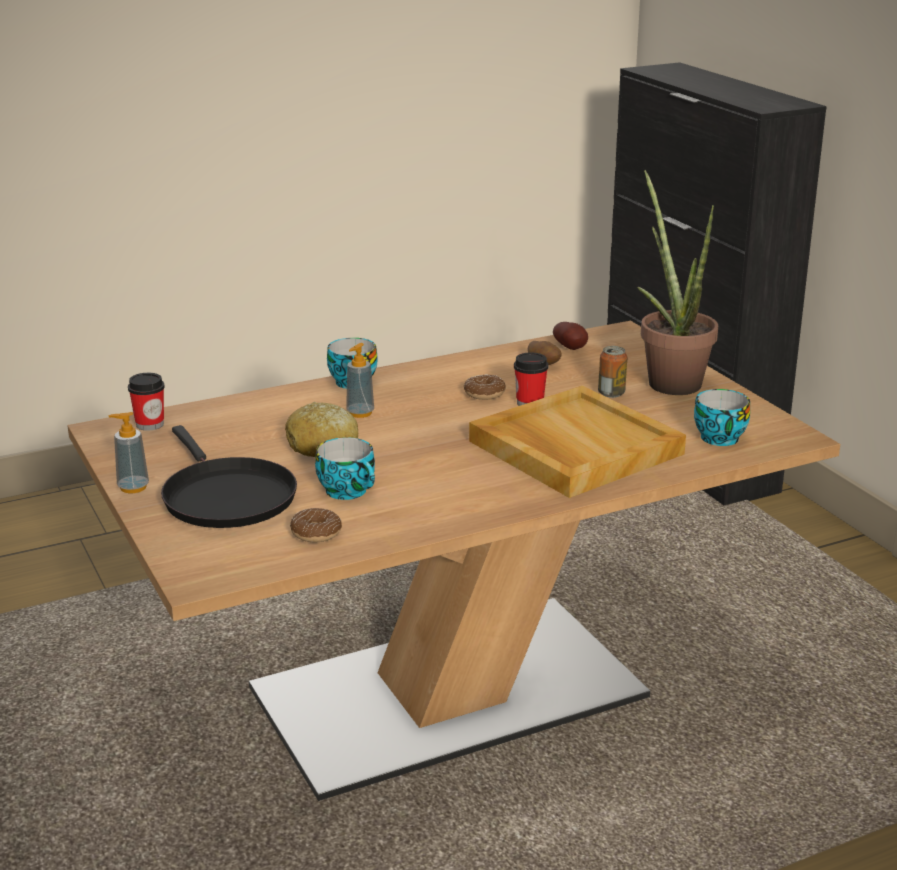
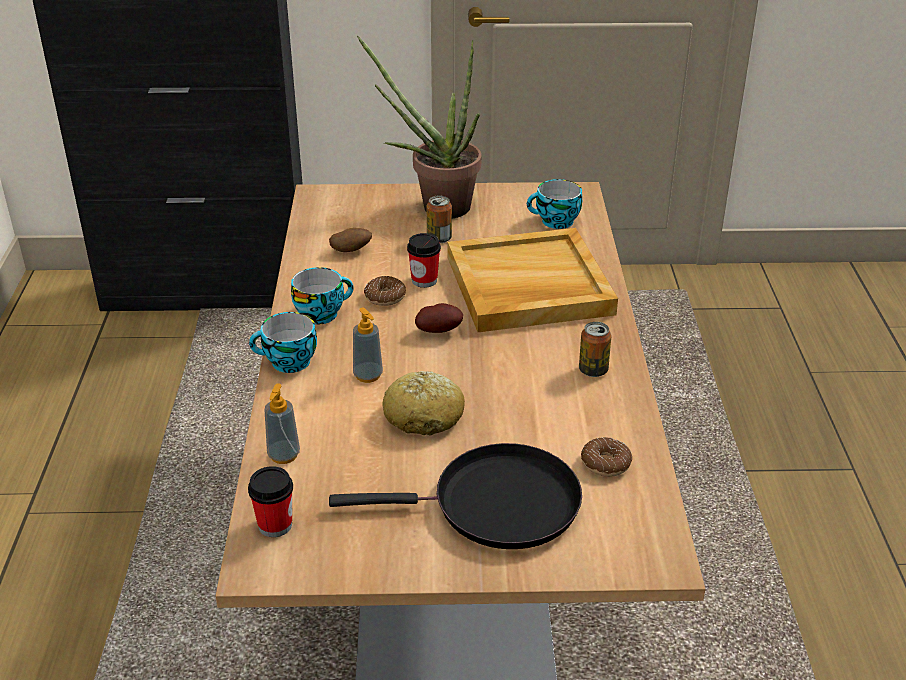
camera: 65 degrees left, 10 degrees up
soap dispenser [109,412,149,493] -> soap dispenser moved to [264,383,300,464]
cup [315,437,375,500] -> cup moved to [291,267,354,325]
potato [553,322,588,350] -> potato moved to [415,303,463,333]
none -> can [579,322,611,377]

